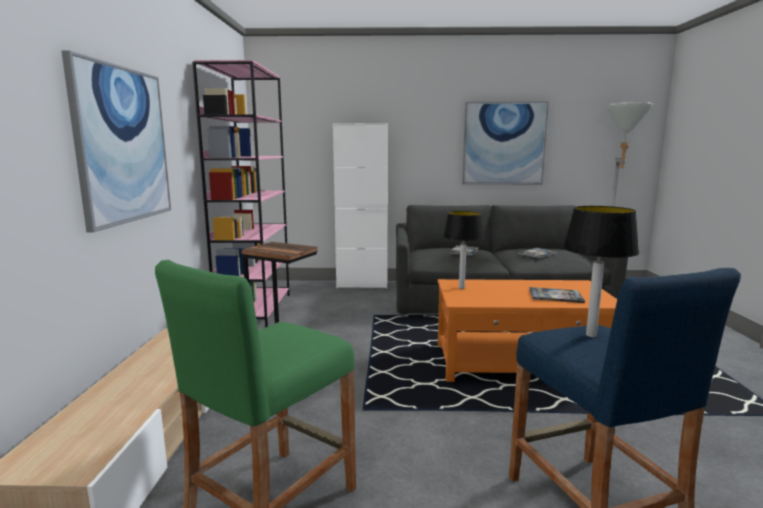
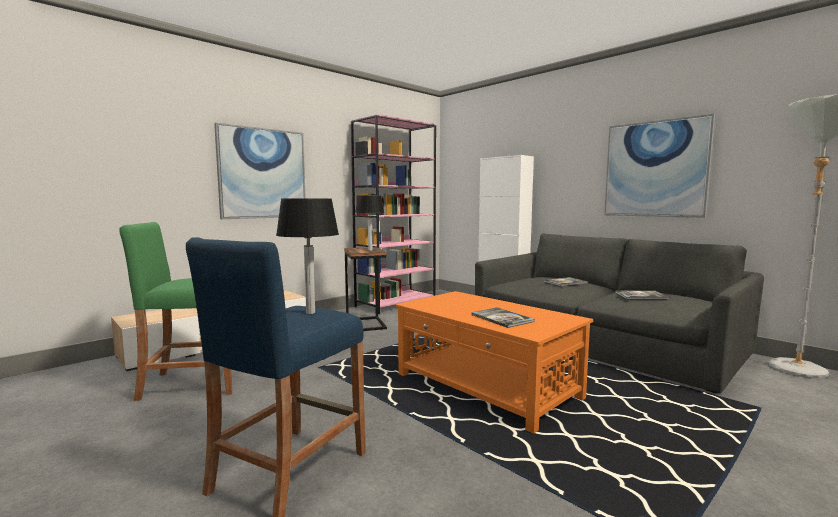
camera: 45 degrees right, 5 degrees down
table lamp [443,211,484,289] -> table lamp moved to [355,195,384,251]

